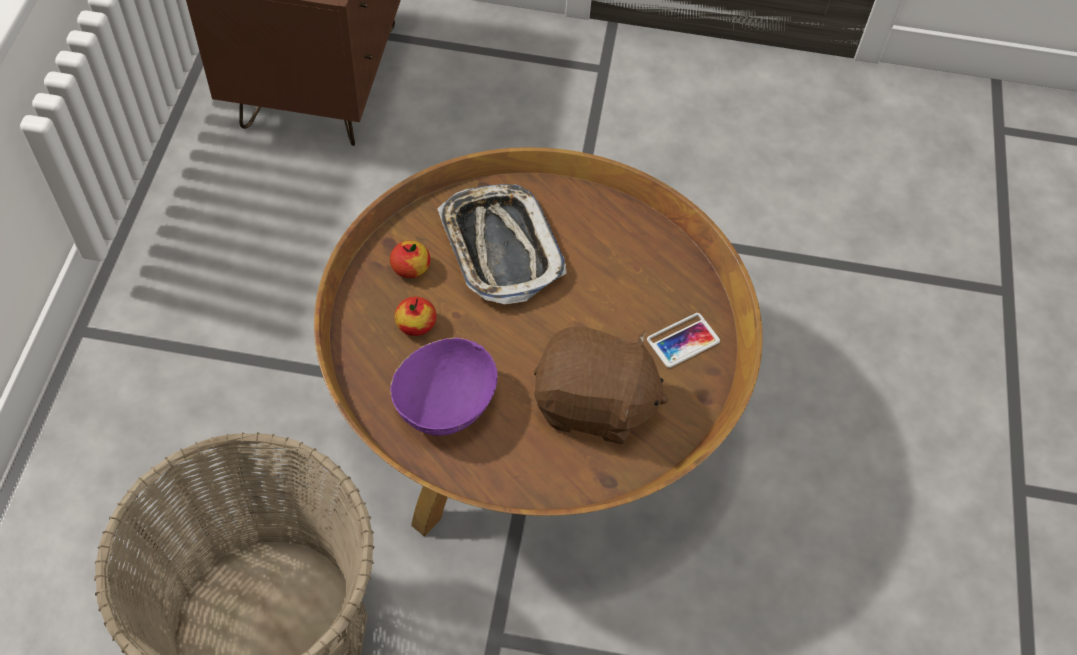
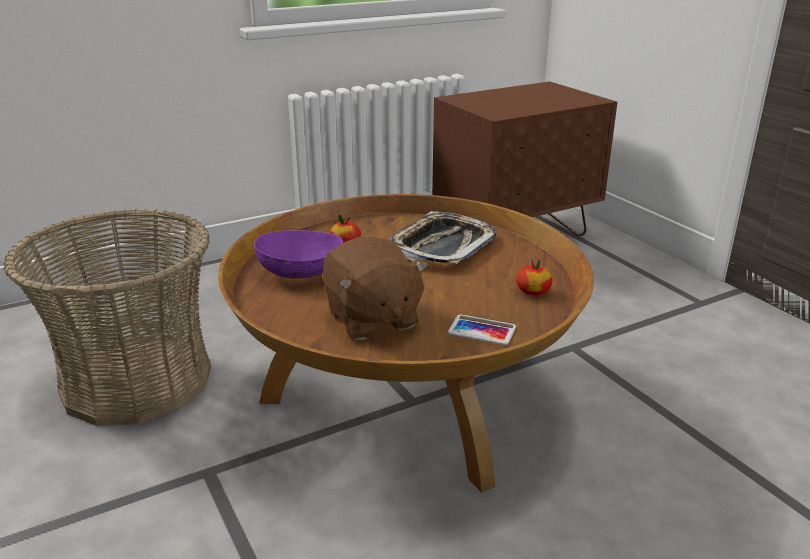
camera: 55 degrees right, 30 degrees down
apple [390,240,430,278] -> apple moved to [516,260,553,295]

